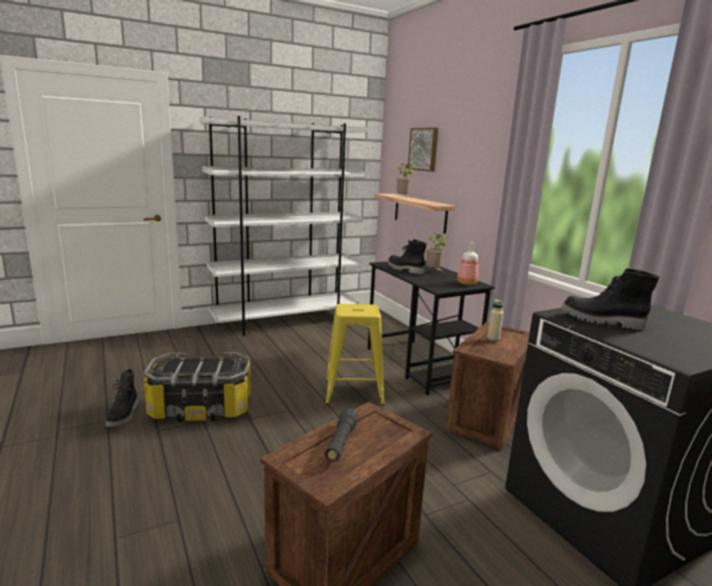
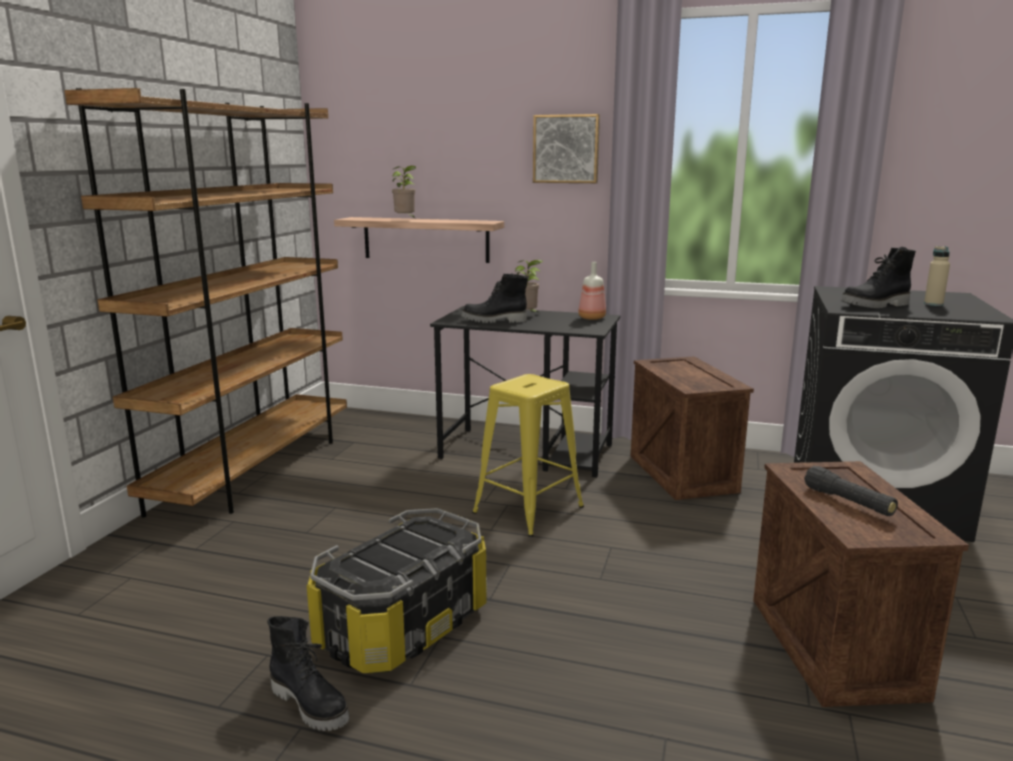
camera: 45 degrees left, 0 degrees up
white bookcase [200,116,367,336] -> brown bookcase [64,88,347,518]
picture [408,128,438,172] -> picture moved to [533,114,600,183]
beige bottle [487,299,503,341] -> beige bottle moved to [924,246,950,306]

